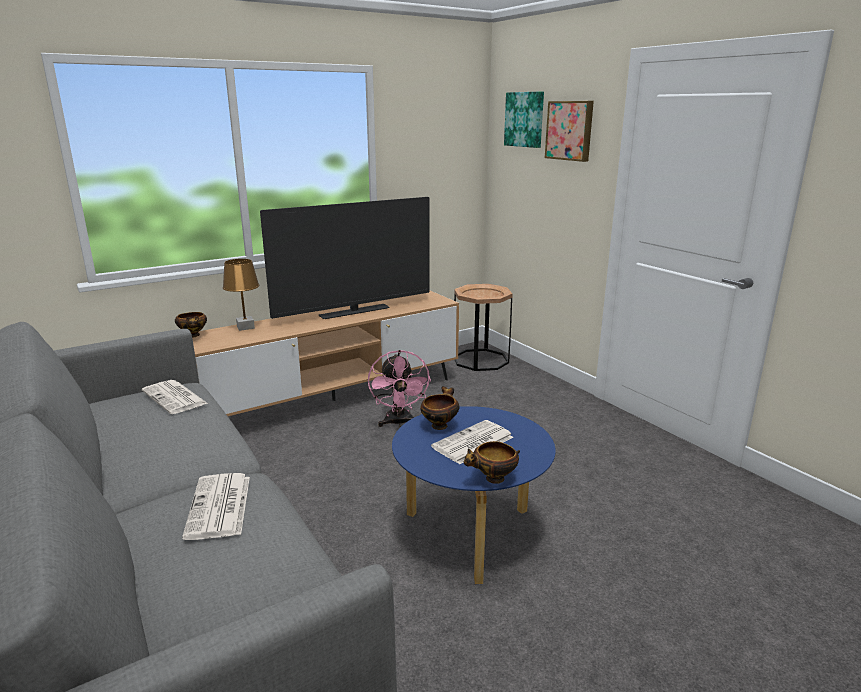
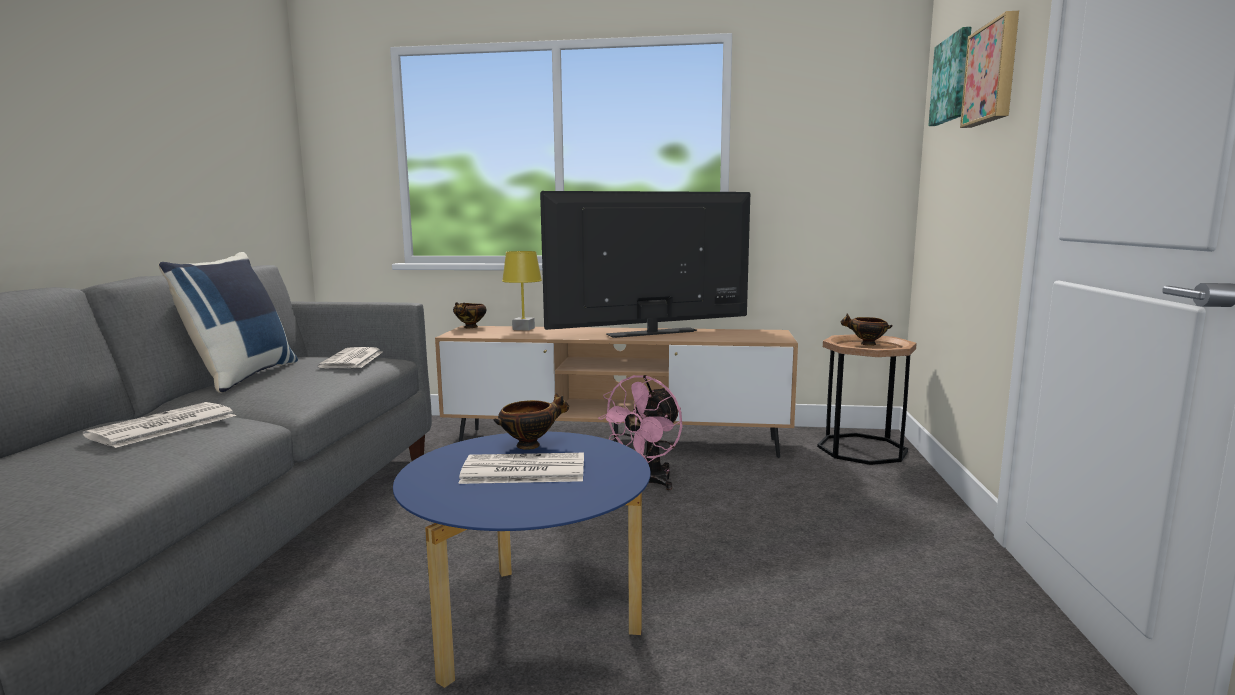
camera: 40 degrees right, 10 degrees down
brown table lamp [223,259,259,331] -> yellow table lamp [502,251,542,331]
television [260,197,430,319] -> television turned 150 degrees clockwise [540,191,750,338]
bowl [463,441,520,484] -> bowl moved to [841,314,893,346]
none -> blue pillow [158,252,298,393]

